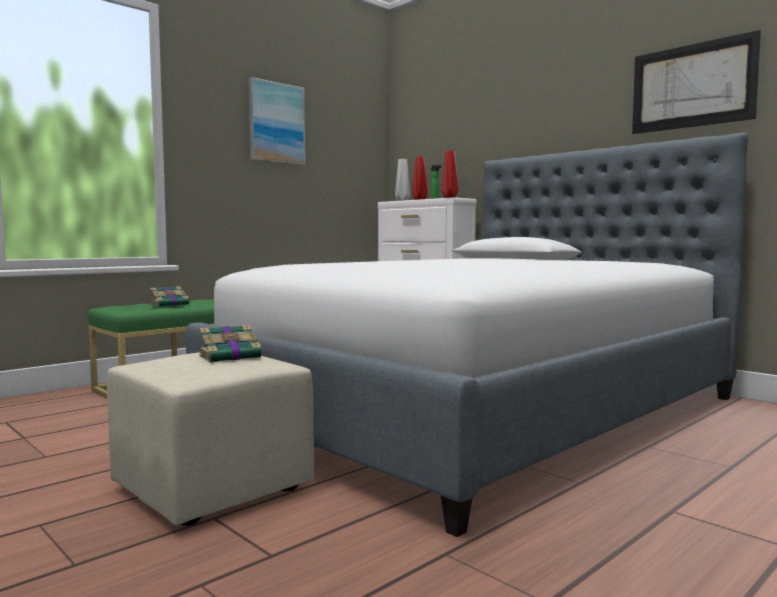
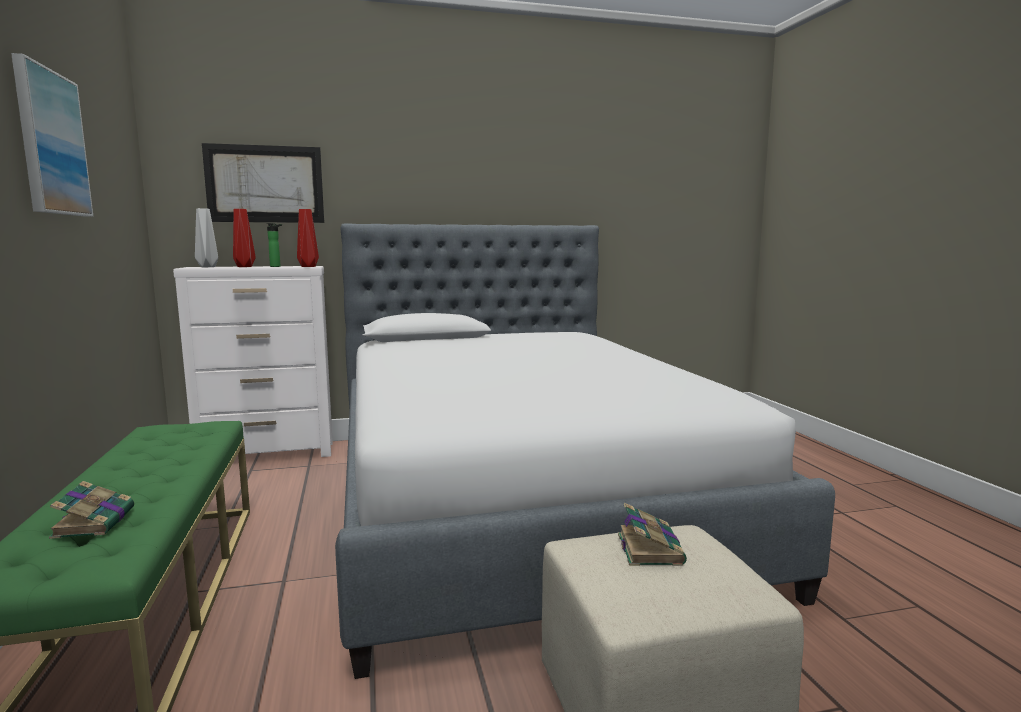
camera: 60 degrees left, 5 degrees up
picture [632,30,761,134] -> picture moved to [202,143,324,223]

